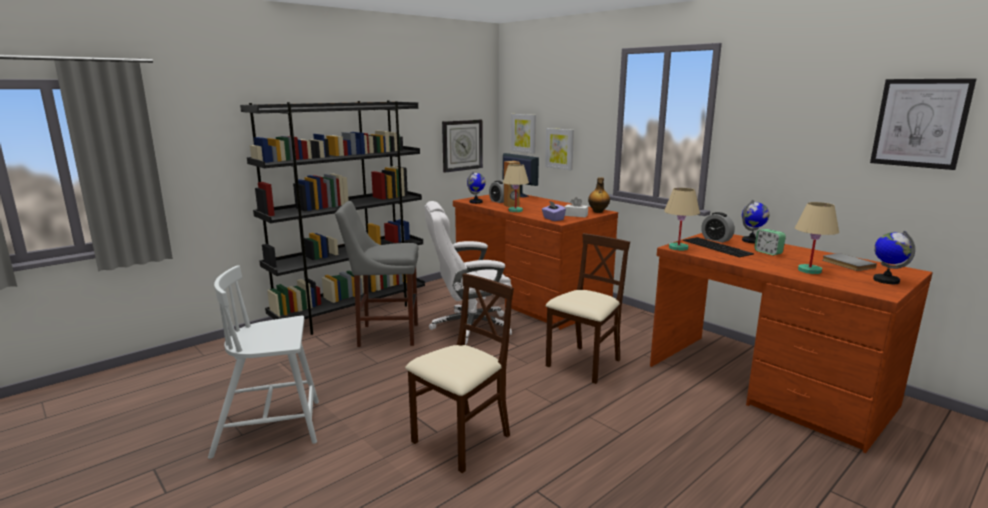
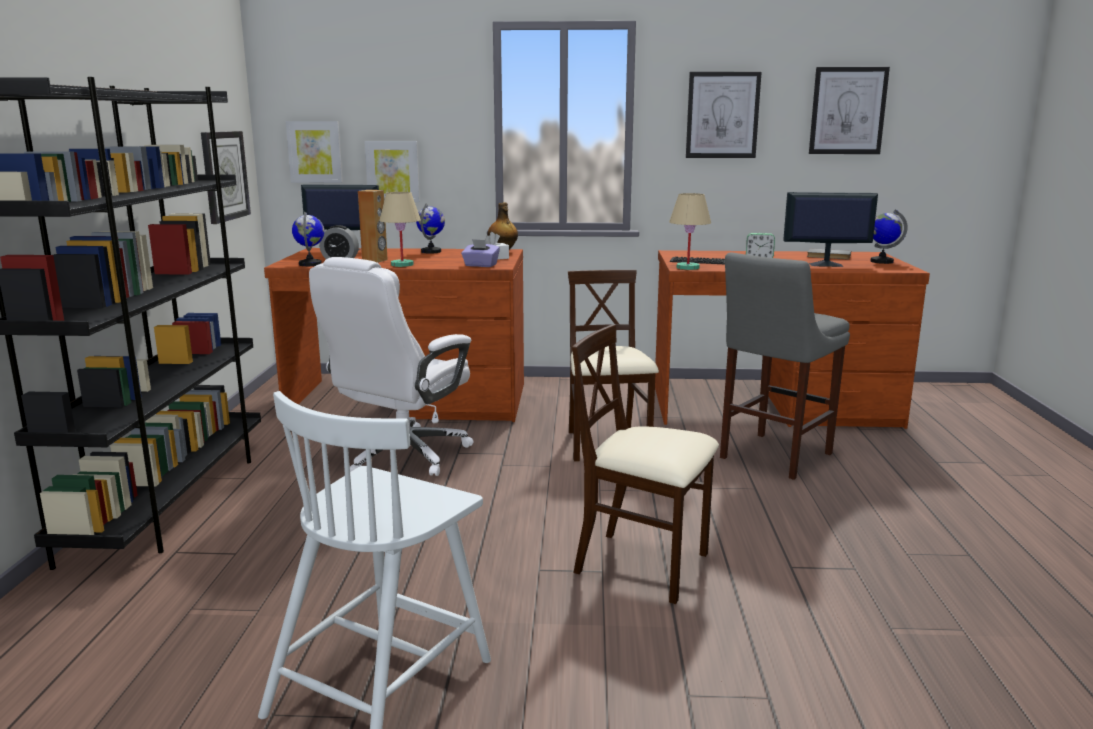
camera: 45 degrees left, 0 degrees up
grey stool [335,201,419,347] -> grey stool moved to [720,253,850,480]
beige chair [405,273,514,473] -> beige chair turned 60 degrees counterclockwise [572,325,719,604]
alarm clock [701,212,735,243] -> none
globe [742,200,769,243] -> globe moved to [416,204,445,254]
beige table lamp [795,202,839,274] -> monitor [783,192,878,267]
none -> picture [686,72,761,158]

